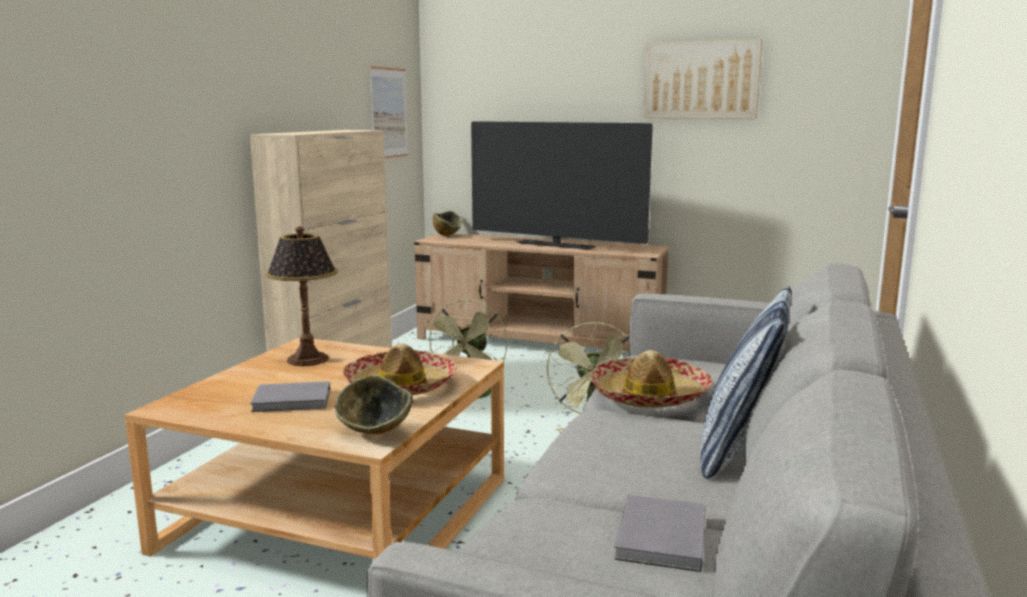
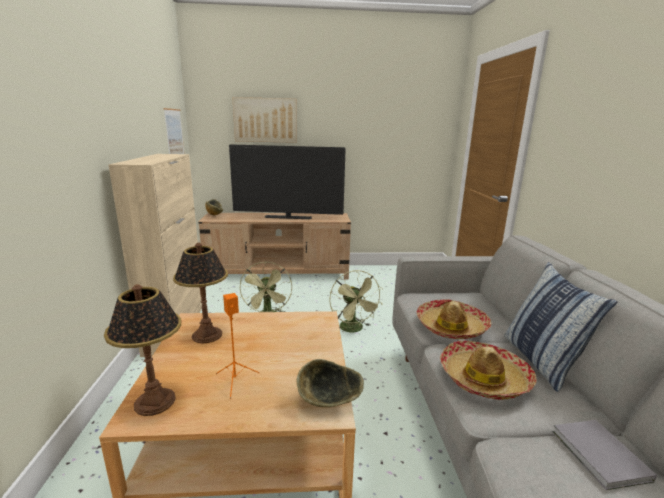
camera: 25 degrees left, 5 degrees up
grey book [250,381,330,412] -> orange speaker [216,293,260,399]
hat [343,343,456,395] -> hat moved to [440,341,537,400]
picture [644,39,762,119] -> picture moved to [232,97,297,143]
none -> table lamp [104,284,181,416]

